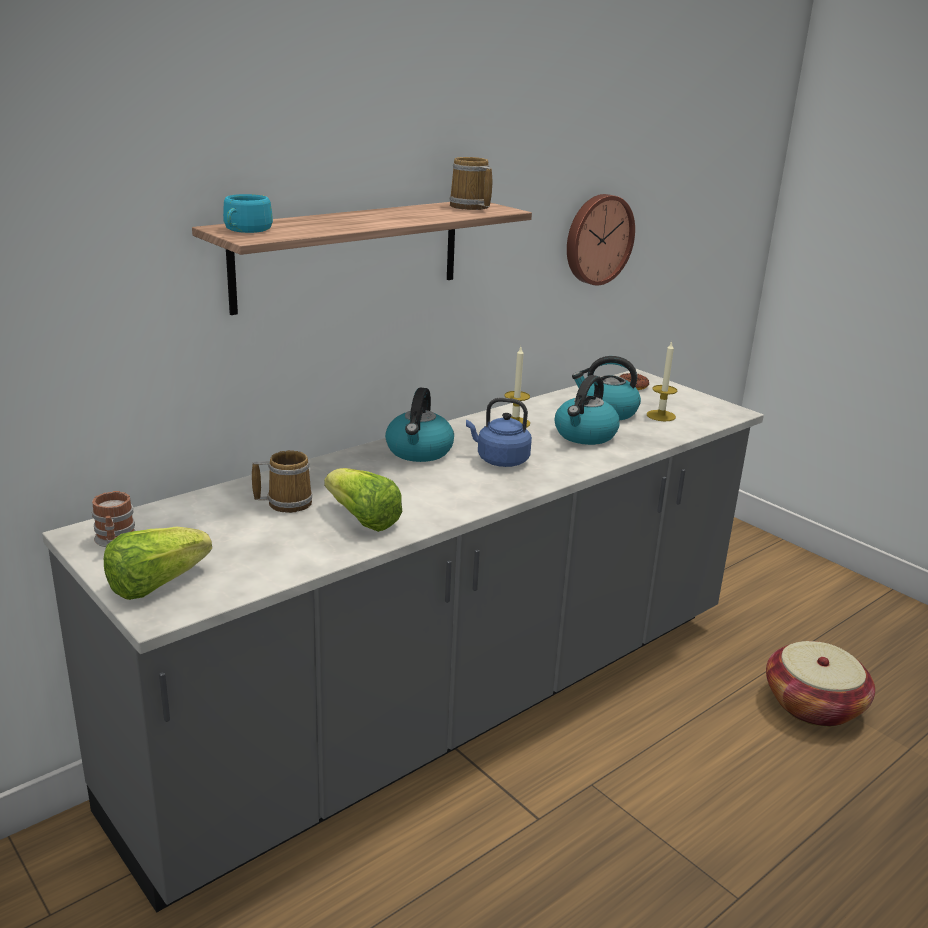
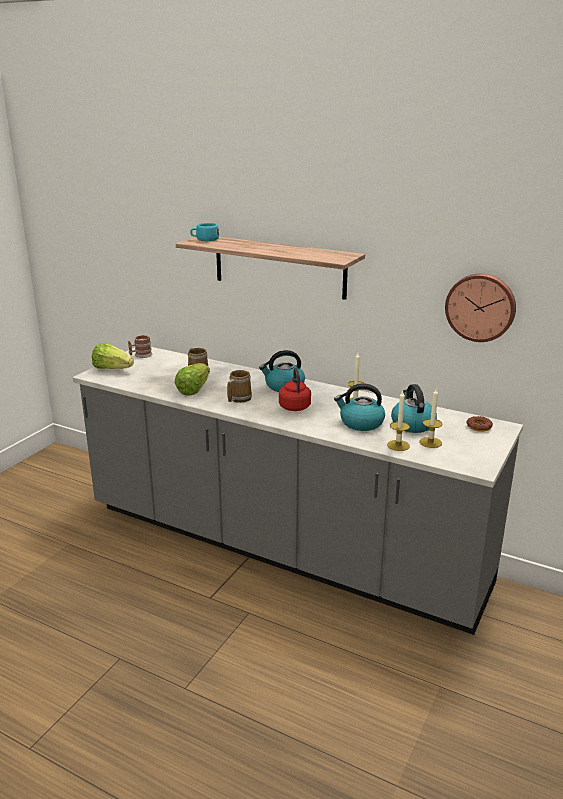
camera: 70 degrees right, 0 degrees up
mug [449,157,492,210] -> mug moved to [227,370,252,403]
blue kettle [466,398,532,467] -> red kettle [279,368,311,411]
basket [766,641,875,727] -> none
none -> candle [387,391,410,451]

